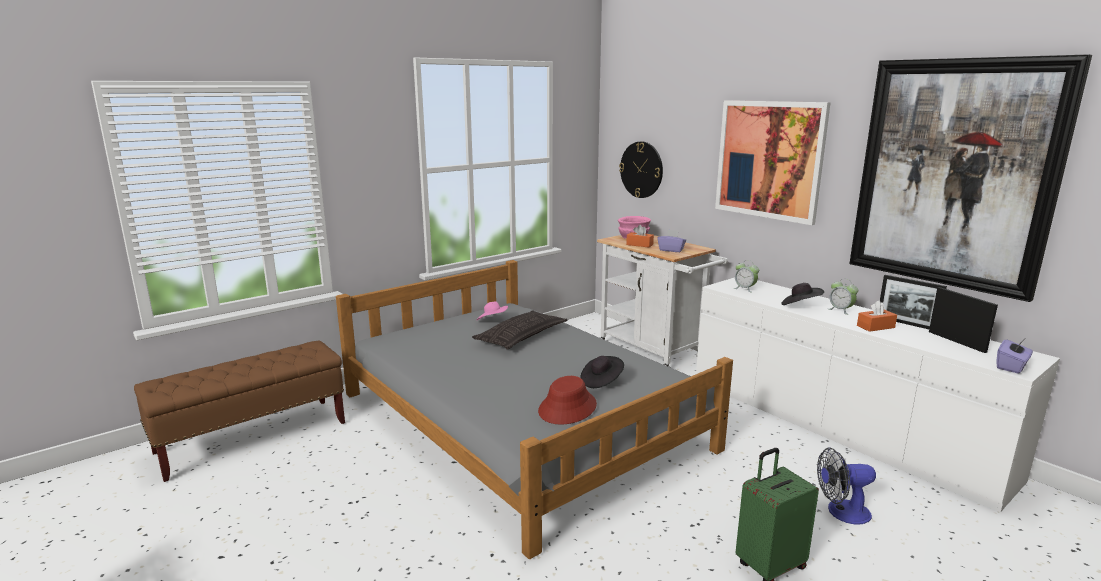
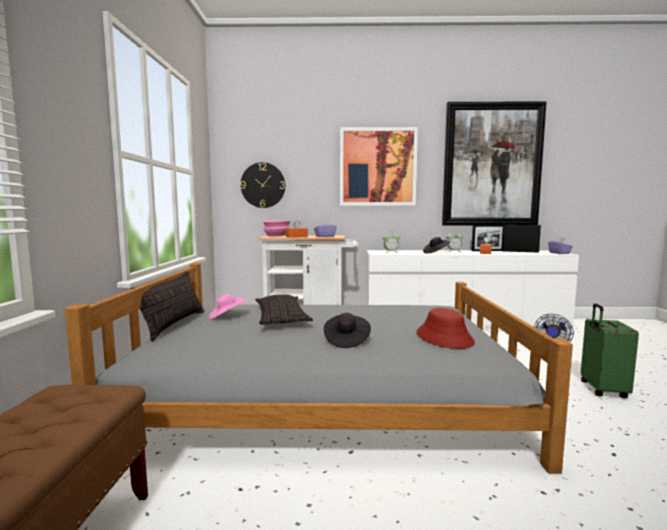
camera: 50 degrees left, 10 degrees down
black hat [580,356,624,388] -> black hat moved to [324,313,371,348]
none -> pillow [131,271,204,341]

